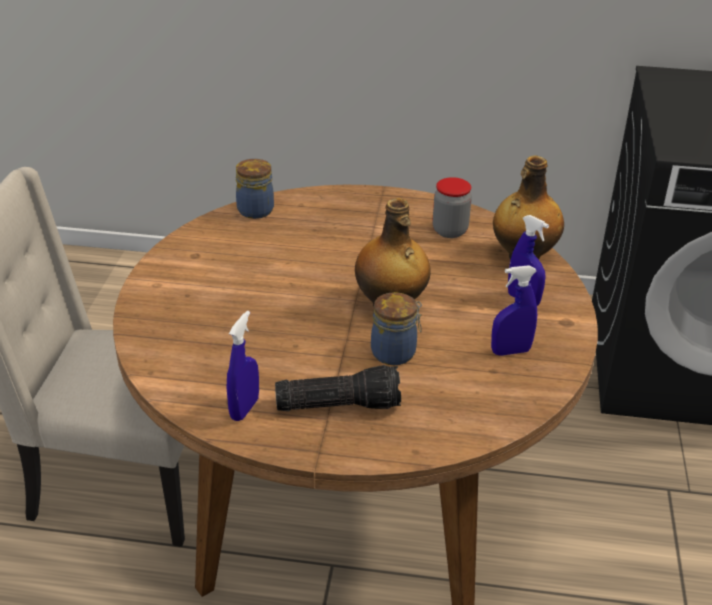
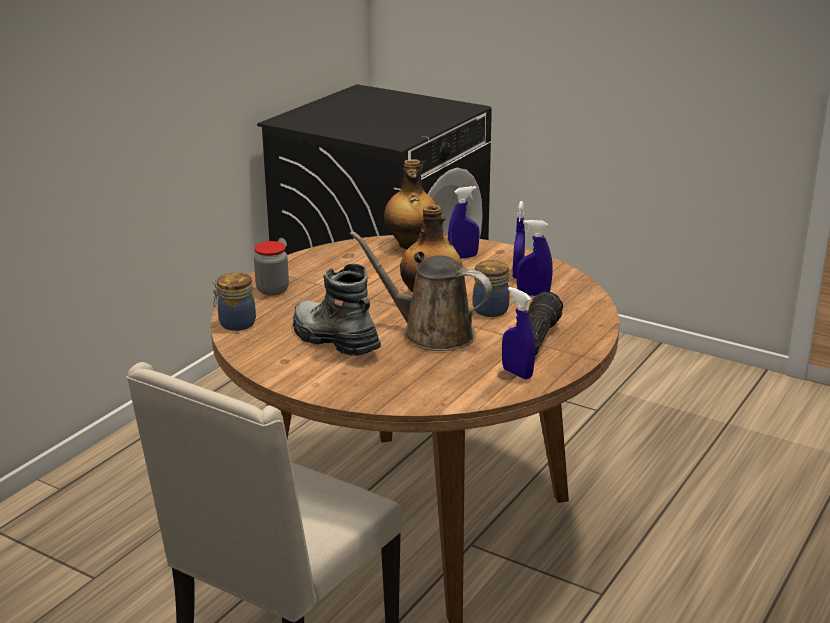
camera: 65 degrees left, 10 degrees down
jar [432,177,472,238] -> jar moved to [254,241,289,296]
none -> boot [293,264,381,356]
none -> brown watering can [350,231,492,351]
none -> blue spray bottle [517,220,553,296]

